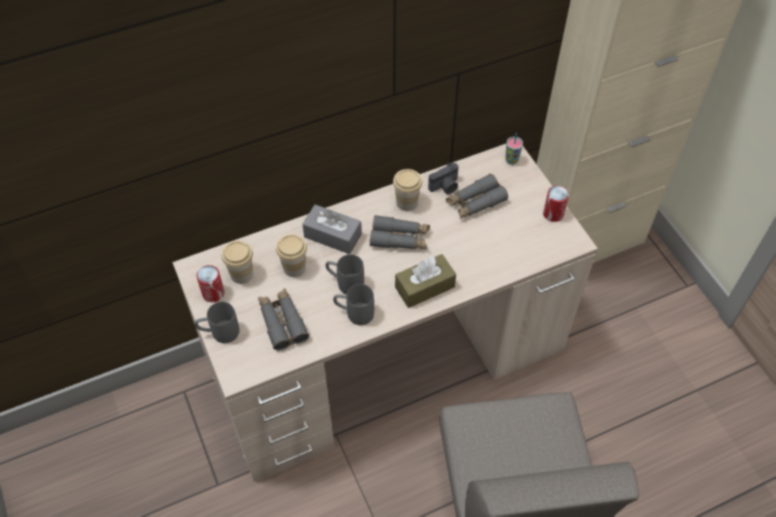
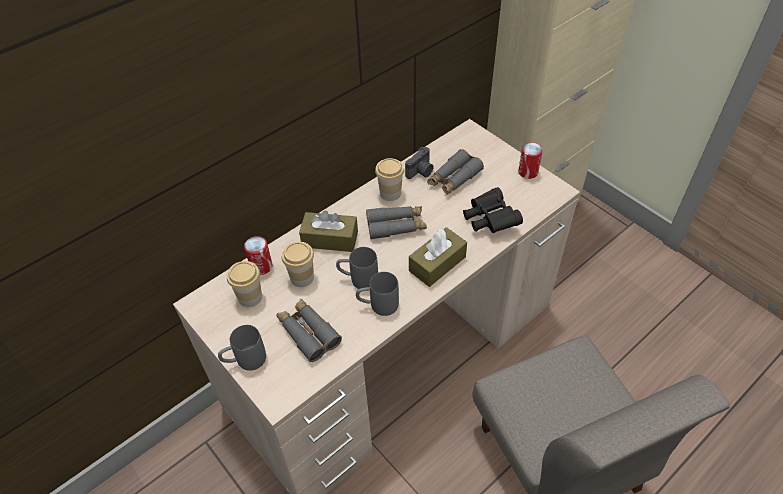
camera: 15 degrees left, 5 degrees down
can [196,265,224,302] -> can moved to [244,236,273,275]
grey tissue box [302,205,362,254] -> brown tissue box [299,210,358,252]
cup [505,133,523,165] -> none
none -> black binoculars [463,187,523,233]

